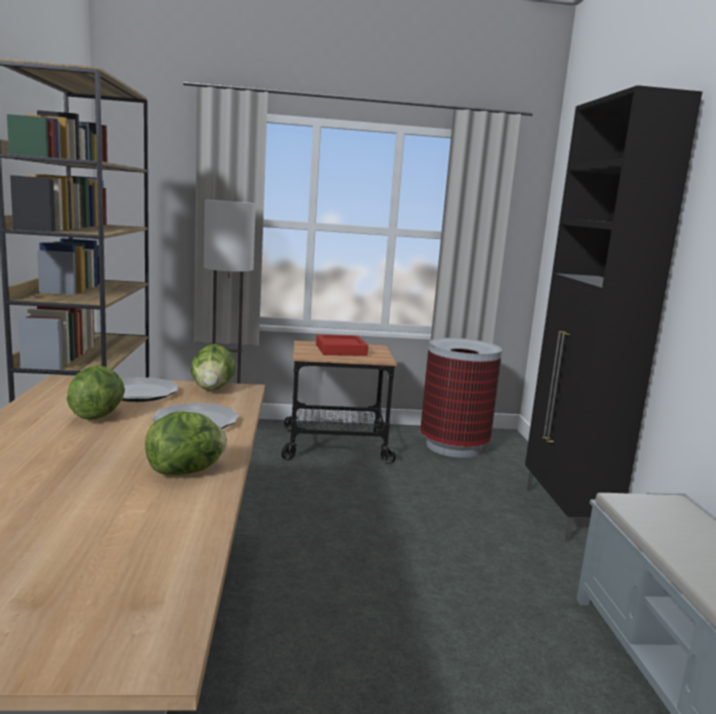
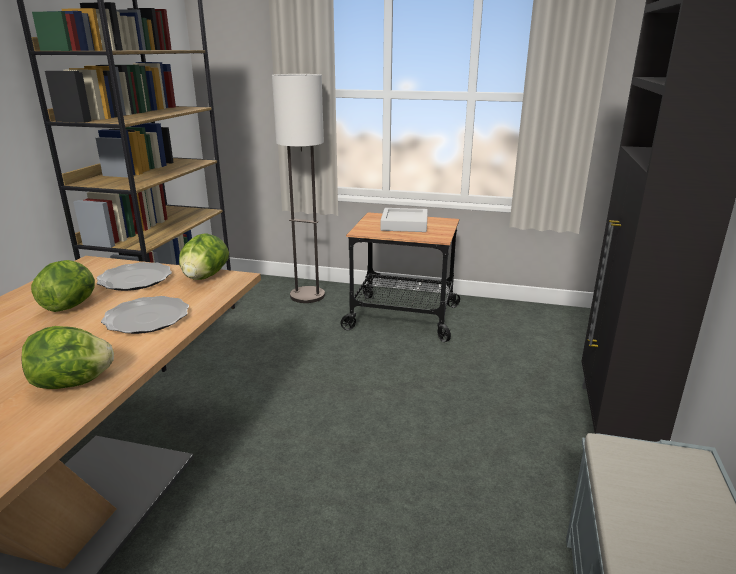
camera: 20 degrees right, 10 degrees up
red tray [316,334,368,356] -> grey tray [380,208,428,232]
trash can [420,338,502,458] -> none

